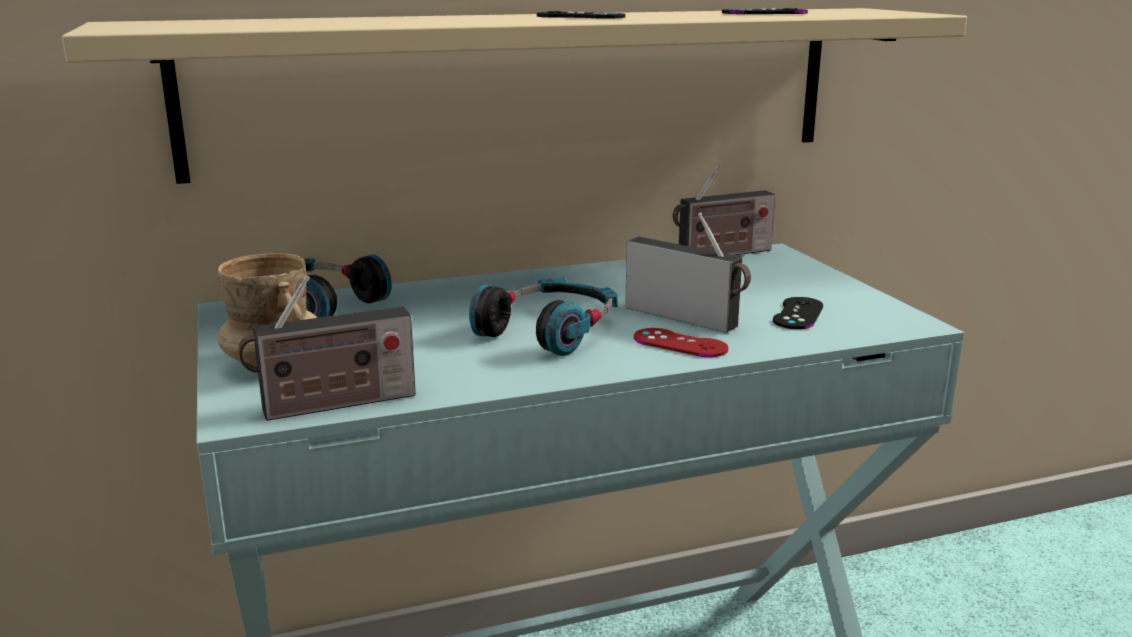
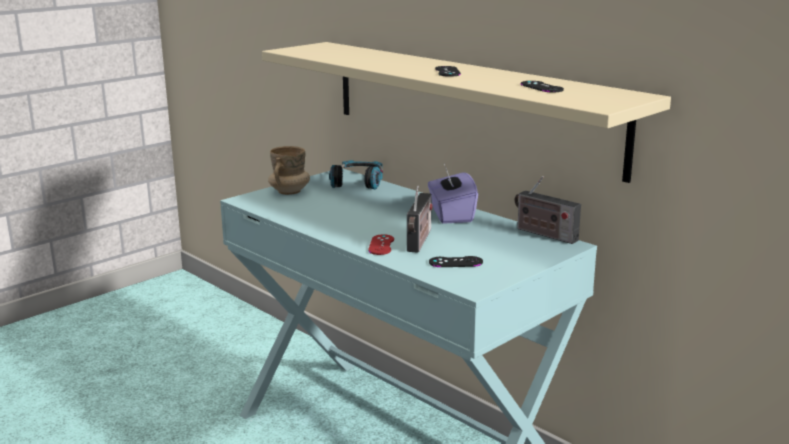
camera: 65 degrees right, 0 degrees up
radio [238,275,416,421] -> none
headphones [469,278,618,356] -> none
none -> purple tissue box [428,164,478,224]

